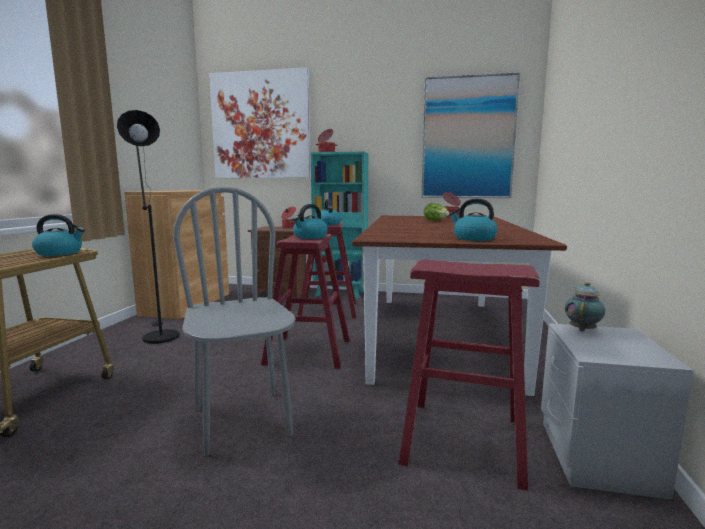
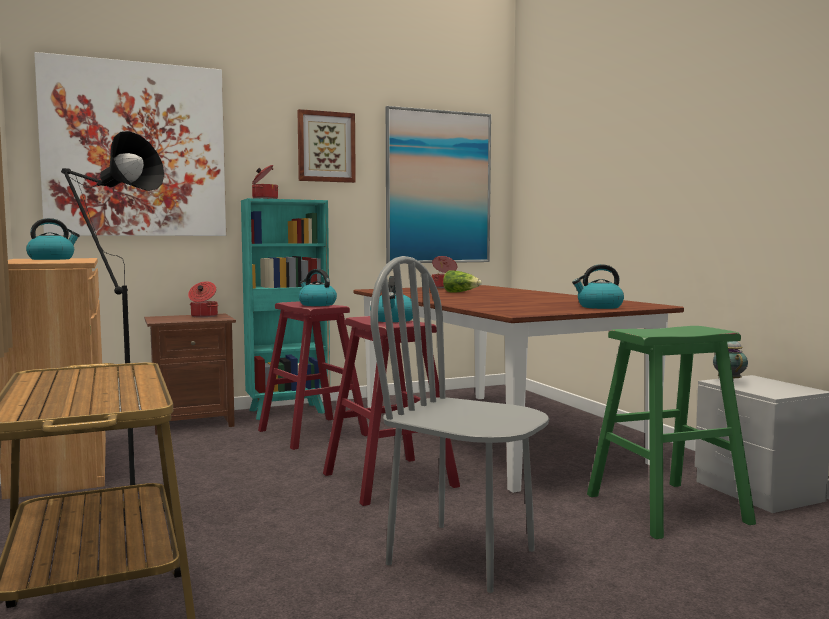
camera: 35 degrees left, 5 degrees down
kettle [32,214,85,256] -> kettle moved to [26,218,80,260]
red stool [399,260,540,491] -> green stool [587,326,756,539]
none -> picture [298,109,356,183]

